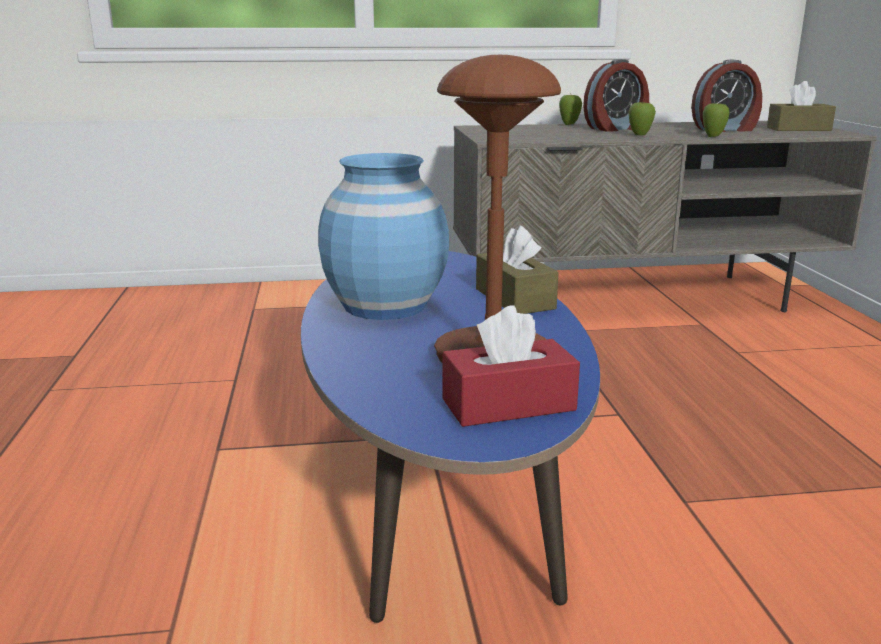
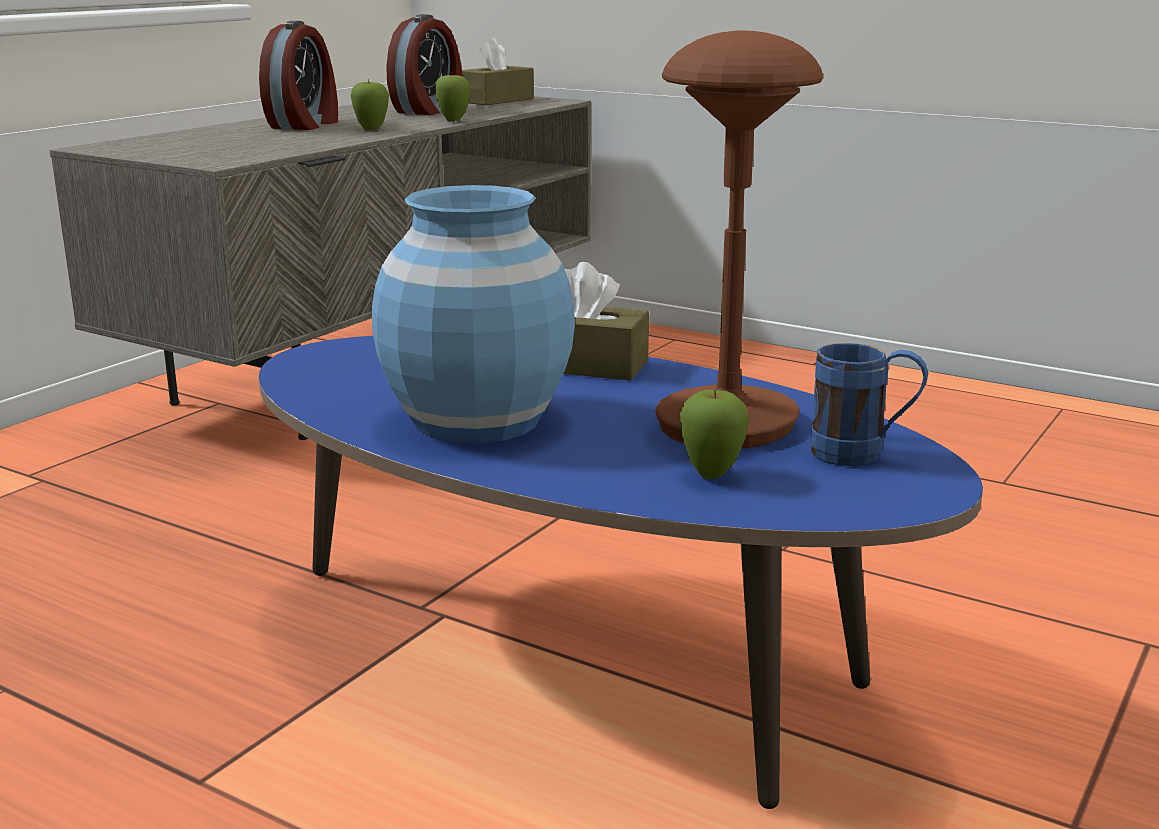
camera: 50 degrees left, 0 degrees up
red tissue box [443,305,580,427] -> blue mug [811,343,928,466]
apple [559,95,582,125] -> apple moved to [680,390,749,480]

